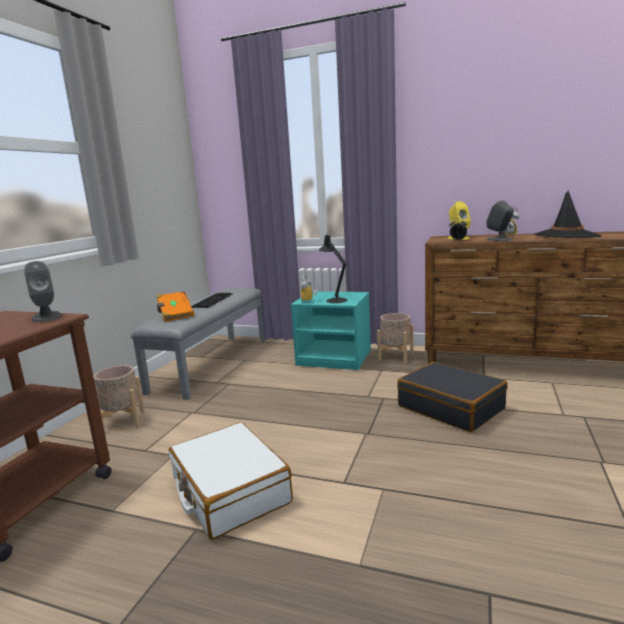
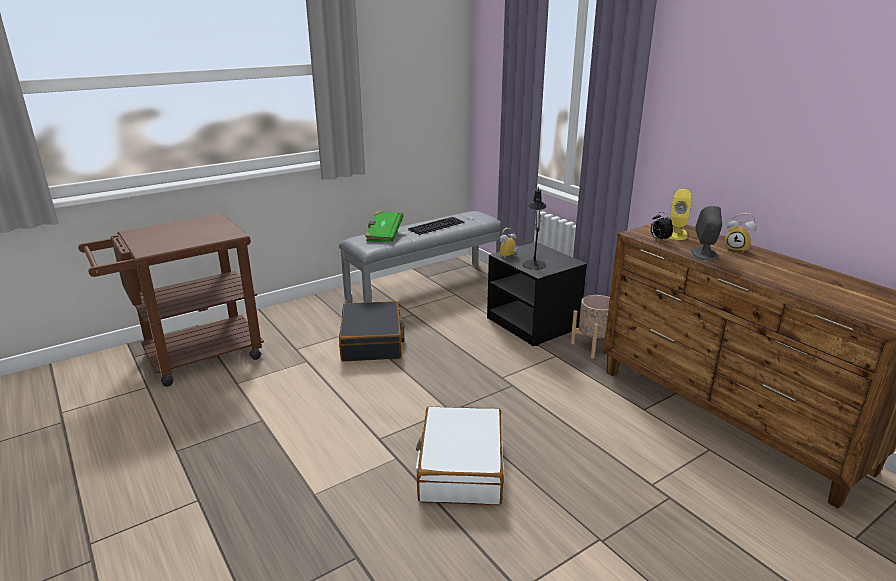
camera: 35 degrees right, 10 degrees up
grey speaker [24,261,62,322] -> none
beige planter [93,365,145,428] -> none
orange book [156,291,194,322] -> green book [365,211,404,242]
white suitcase [169,422,293,540] -> white suitcase moved to [416,406,504,505]
turquoise nightstand [291,291,371,370] -> black nightstand [487,242,587,346]
black suitcase [397,362,508,432] -> black suitcase moved to [339,301,405,361]
black hat [535,190,601,238] -> none

